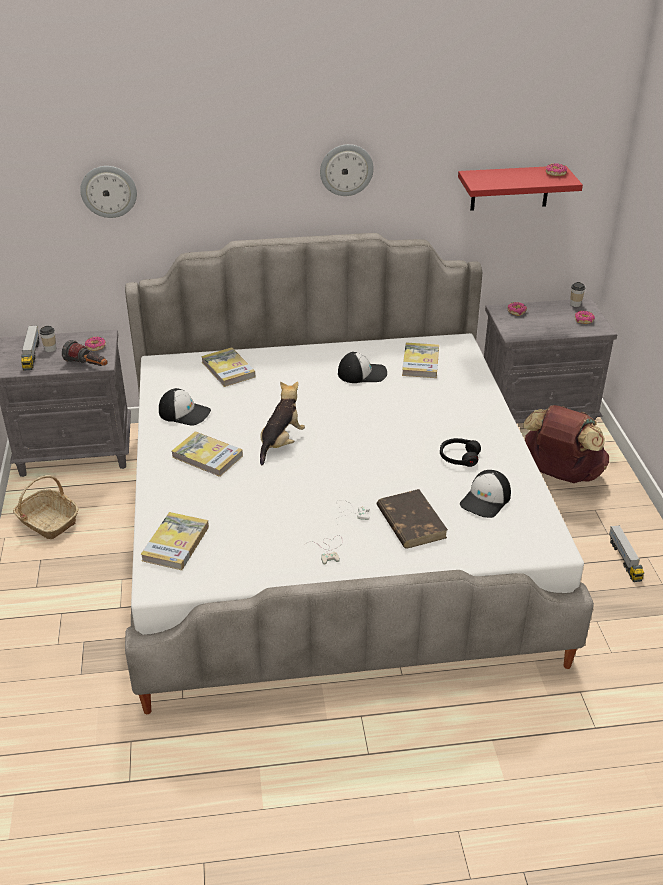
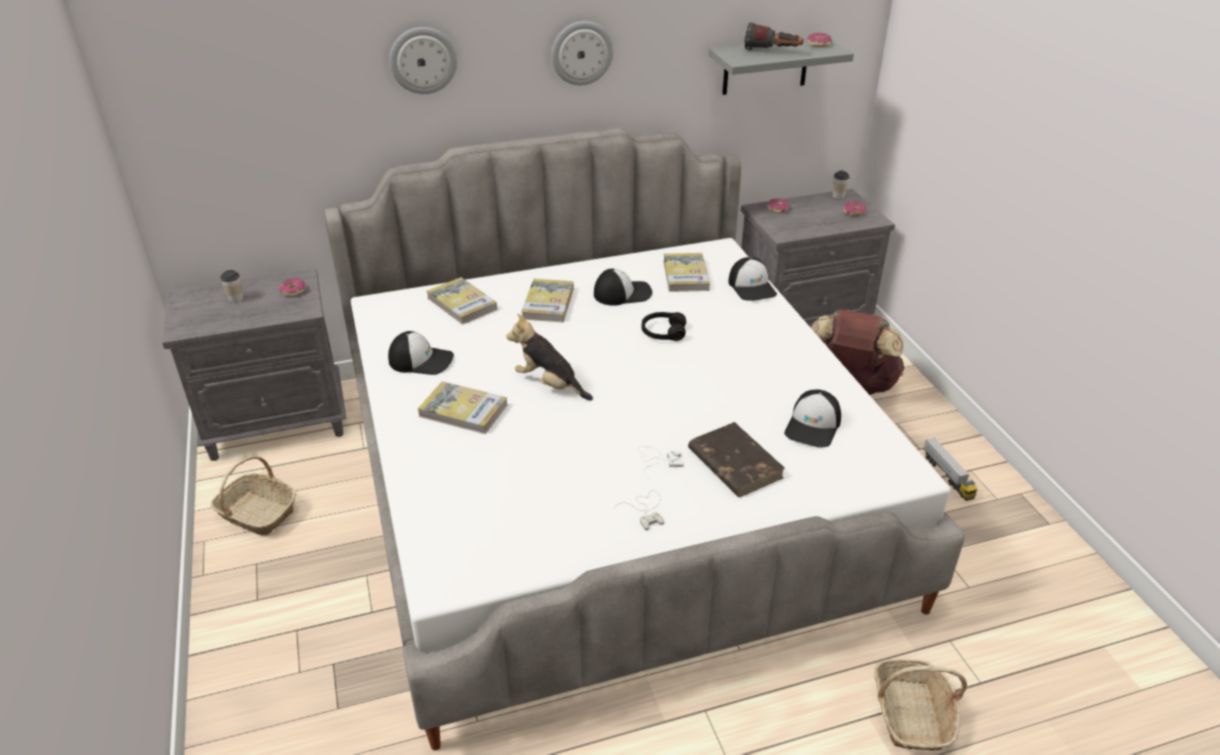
camera: 10 degrees left, 0 degrees up
toy truck [21,325,39,370] -> none
flashlight [62,340,108,366] -> flashlight moved to [744,22,803,50]
wall clock [80,166,137,218] -> wall clock moved to [389,27,457,94]
book [140,512,209,570] -> book moved to [521,279,574,322]
plush toy [260,381,305,465] -> plush toy turned 75 degrees counterclockwise [506,314,593,401]
black headphones [440,438,481,467] -> black headphones moved to [642,312,686,341]
red shelf [458,166,583,211] -> grey shelf [708,38,854,95]
none -> cap [728,257,777,301]
none -> basket [874,659,967,751]

